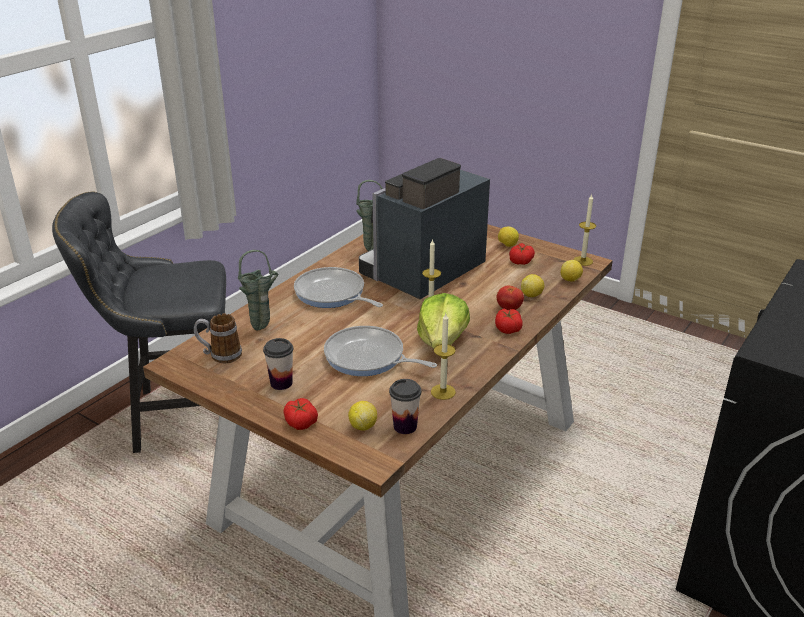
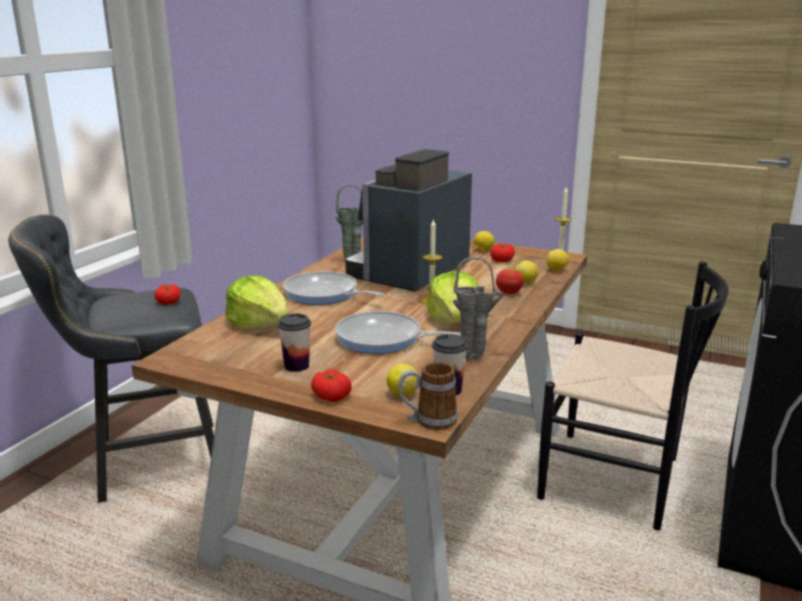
camera: 10 degrees left, 10 degrees down
mug [194,314,242,363] -> mug moved to [398,362,458,430]
green vase [238,250,279,330] -> lettuce [225,275,288,328]
candle [431,313,456,400] -> grey vase [453,257,504,360]
tomato [495,308,523,334] -> tomato moved to [154,284,181,305]
none -> black chair [537,262,729,530]

